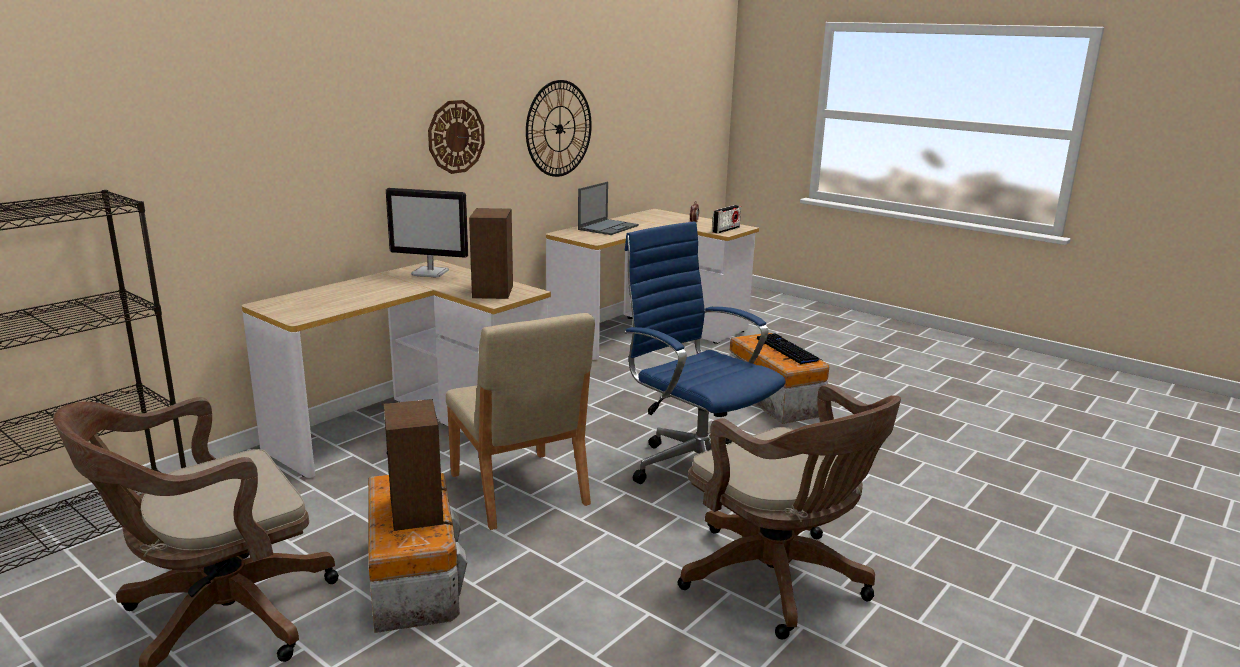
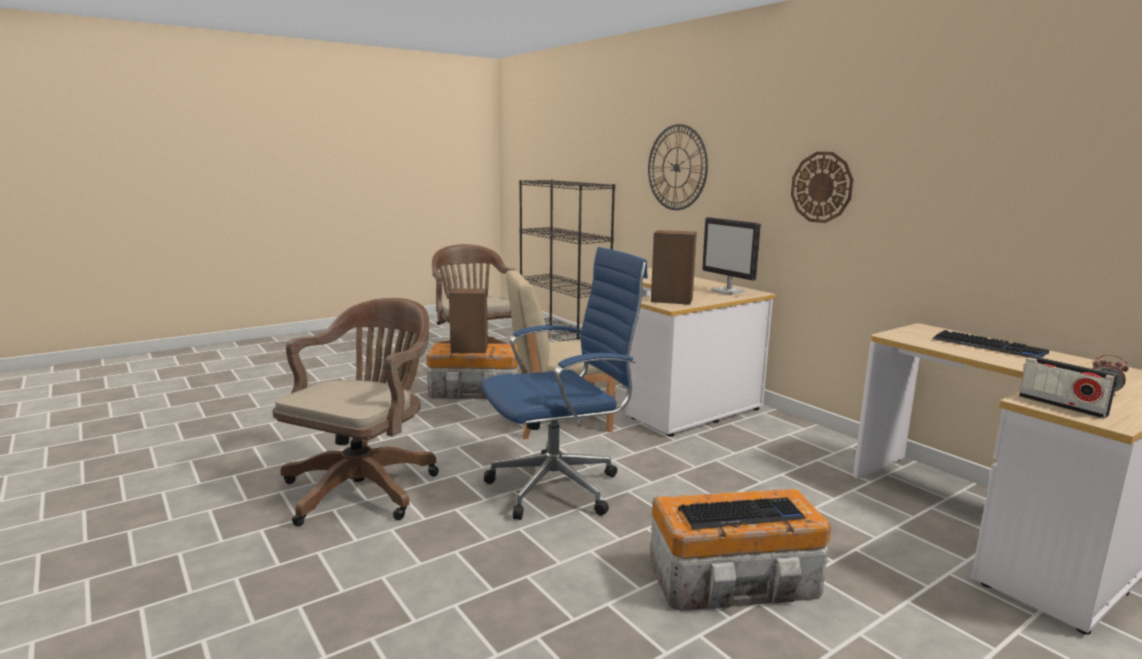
camera: 105 degrees right, 5 degrees down
monitor [386,188,468,278] -> monitor turned 60 degrees counterclockwise [702,217,761,295]
wall clock [526,80,592,177] -> wall clock moved to [648,124,708,210]
laptop [578,182,639,235] -> keyboard [933,330,1049,358]
brown office chair [678,384,901,640] -> brown office chair turned 135 degrees clockwise [272,298,439,526]

